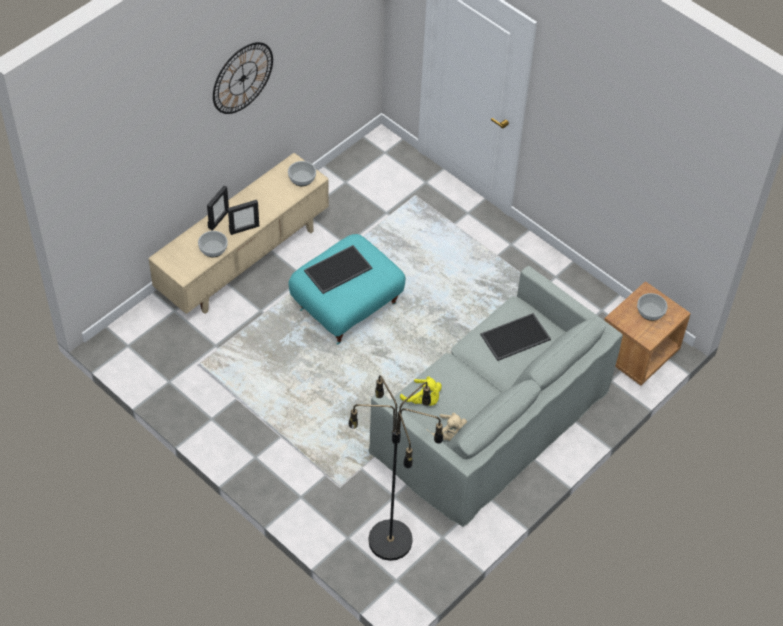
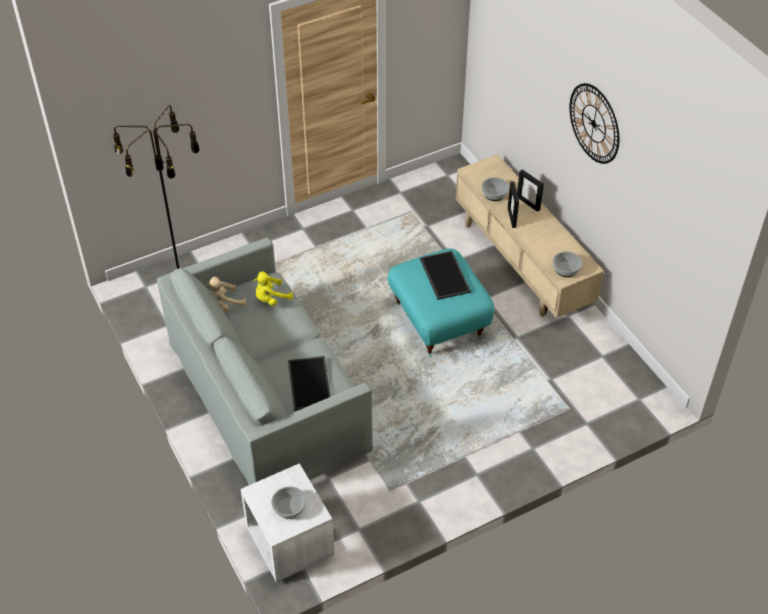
camera: 110 degrees right, 5 degrees down
brown nightstand [604,281,691,386] -> white nightstand [240,463,335,582]

